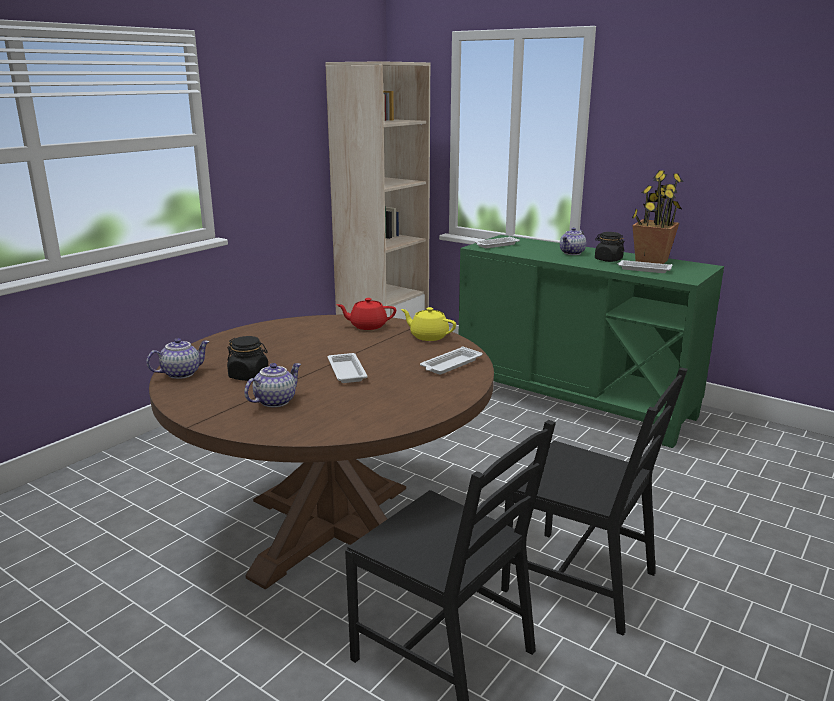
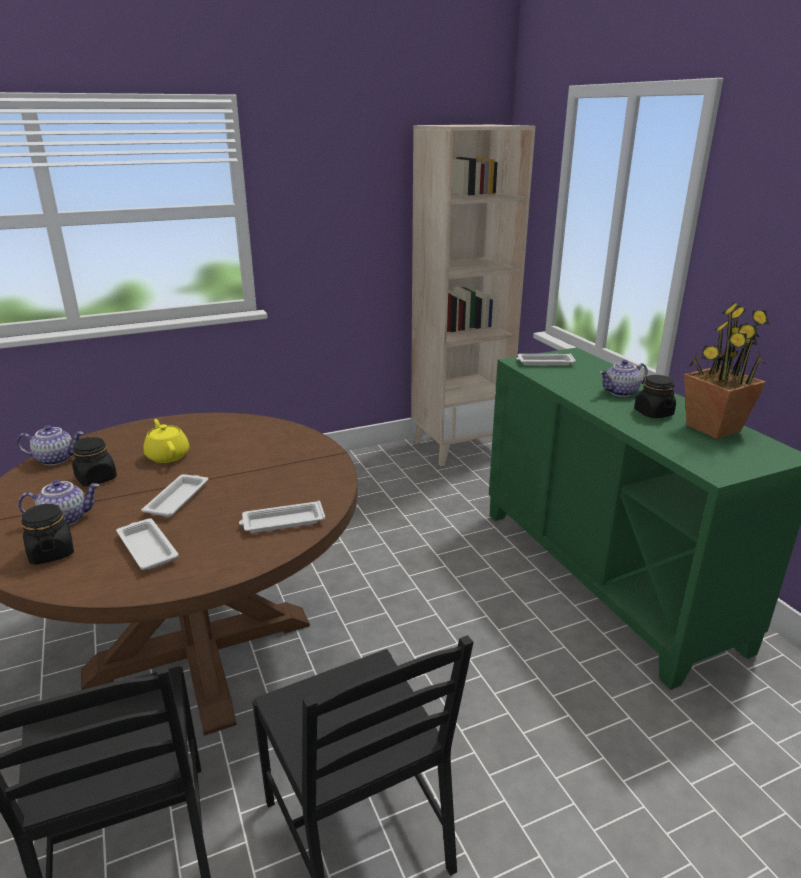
camera: 30 degrees right, 5 degrees up
red teapot [336,298,396,330] -> none
yellow teapot [401,307,456,341] -> yellow teapot moved to [143,419,189,463]
white tray [617,260,673,273] -> white tray moved to [116,518,179,570]
none -> black jar [21,504,74,565]

